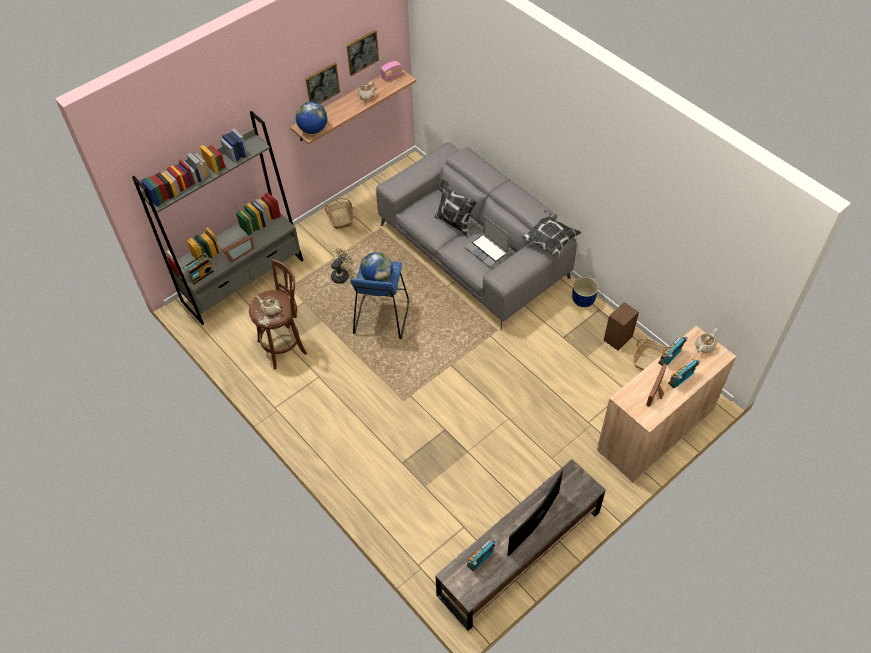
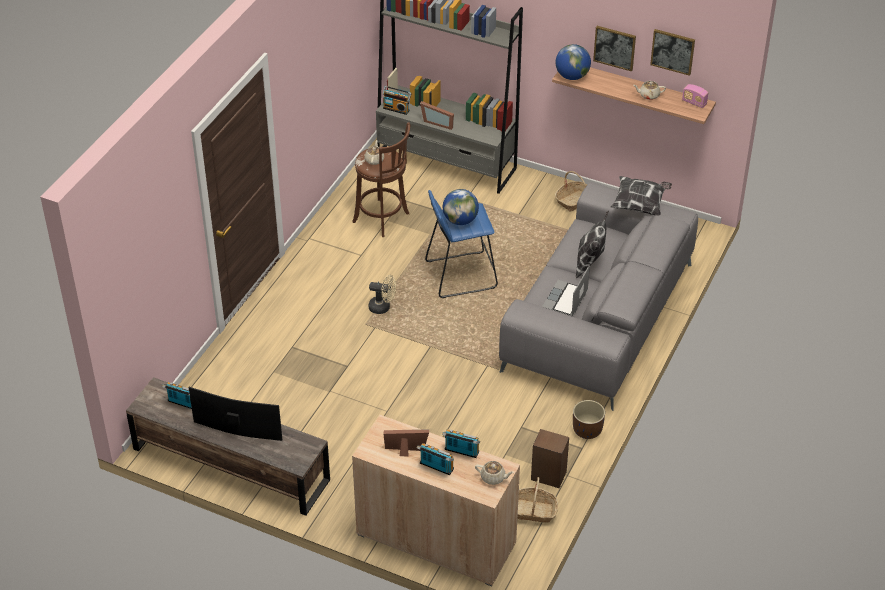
camera: 65 degrees right, 10 degrees down
beige fan [331,248,353,284] -> beige fan moved to [369,275,396,314]
pillow [520,211,582,259] -> pillow moved to [611,176,672,215]
blue planter [572,277,598,307] -> brown planter [573,400,605,439]

